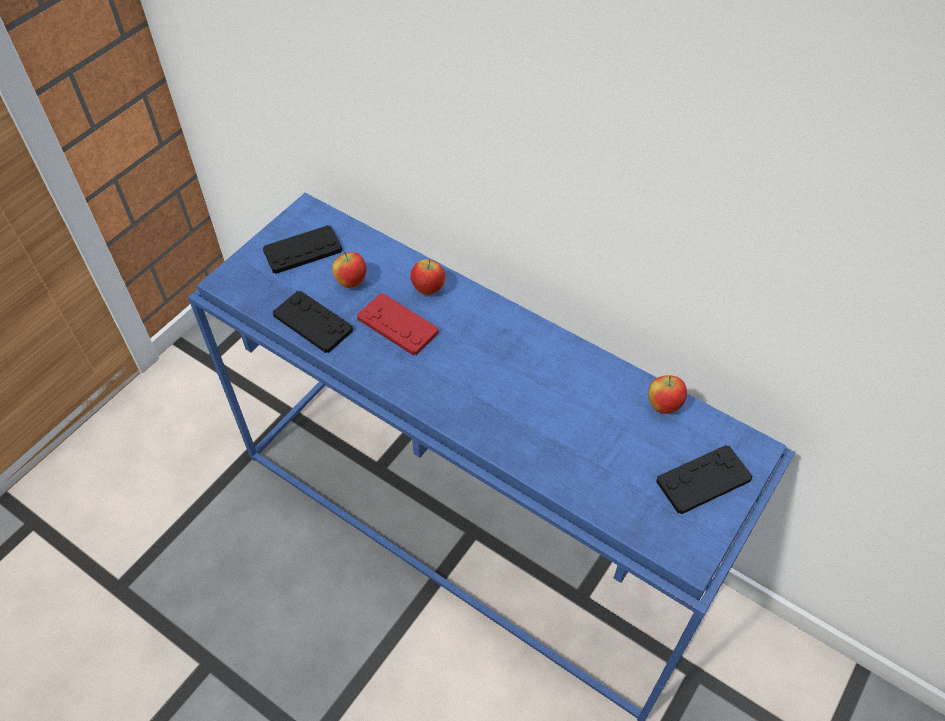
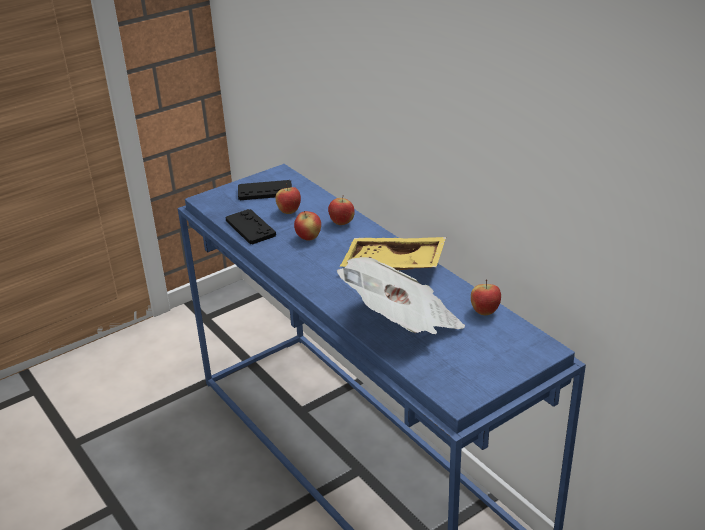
camera: 20 degrees right, 20 degrees down
red game controller [357,293,439,356] -> apple [294,211,321,241]
black game controller [656,445,752,514] -> none
none -> newspaper [337,257,465,334]
none -> yellow tray [340,237,446,270]

